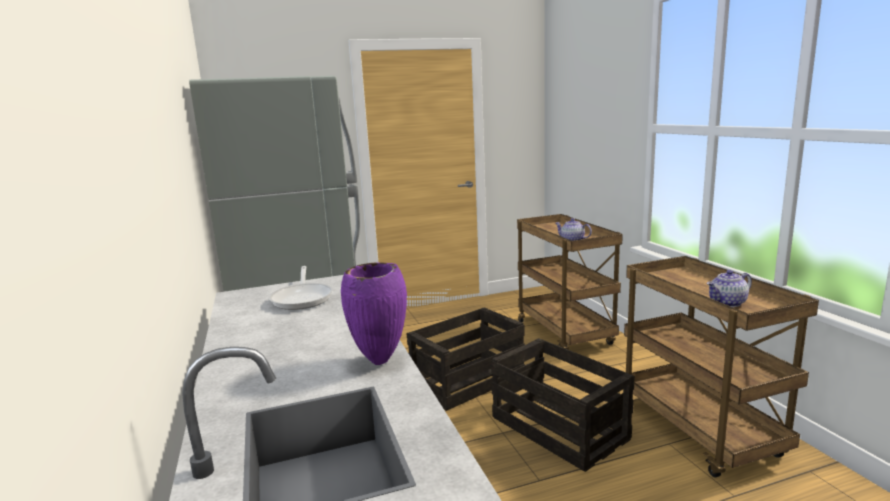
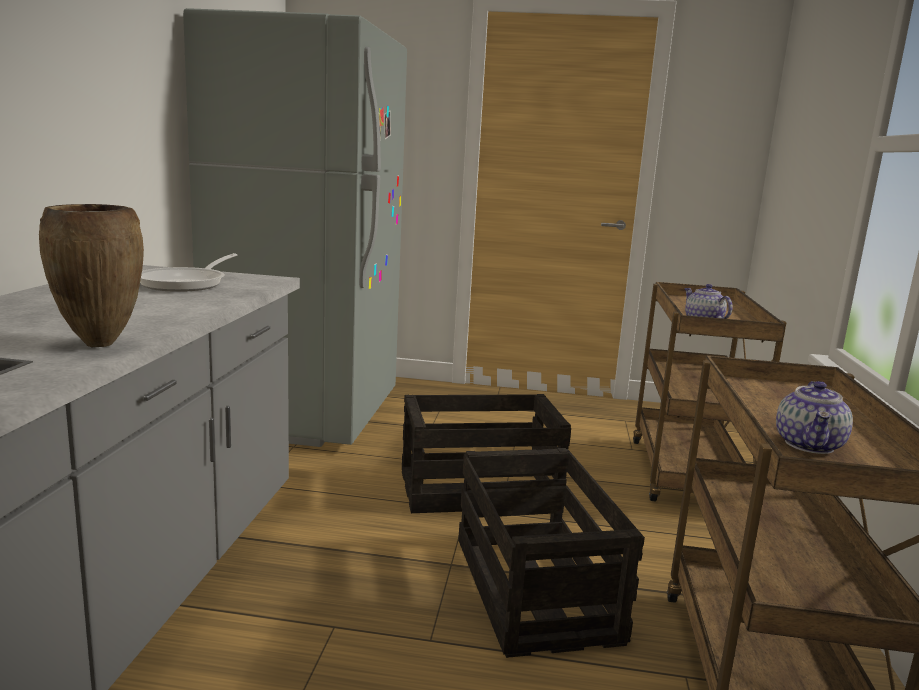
camera: 25 degrees right, 0 degrees up
purple vase [341,262,407,365] -> brown vase [39,204,144,347]
teapot [706,270,752,307] -> teapot turned 75 degrees counterclockwise [776,381,853,454]

